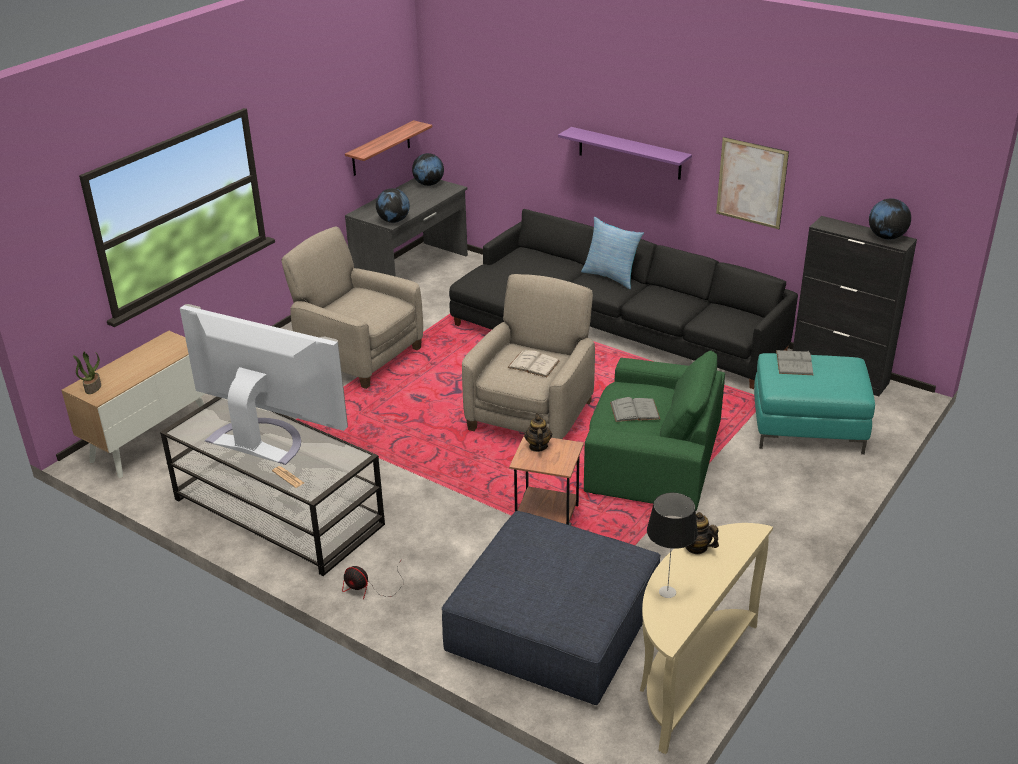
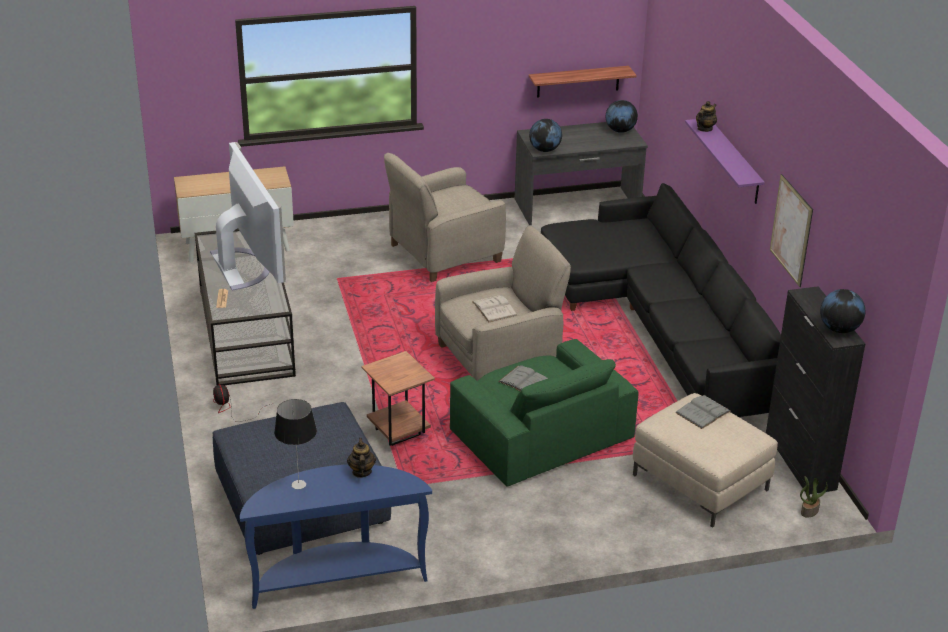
camera: 40 degrees right, 0 degrees up
potted plant [73,352,101,394] -> potted plant moved to [800,476,828,518]
beige armchair [281,227,423,389] -> beige armchair turned 105 degrees counterclockwise [384,153,506,282]
teapot [524,413,552,452] -> teapot moved to [696,101,717,132]
pillow [581,217,644,289] -> none
beige console table [640,523,773,754] -> blue console table [240,465,432,609]
turquoise ottoman [754,353,875,455] -> beige ottoman [633,393,778,528]

